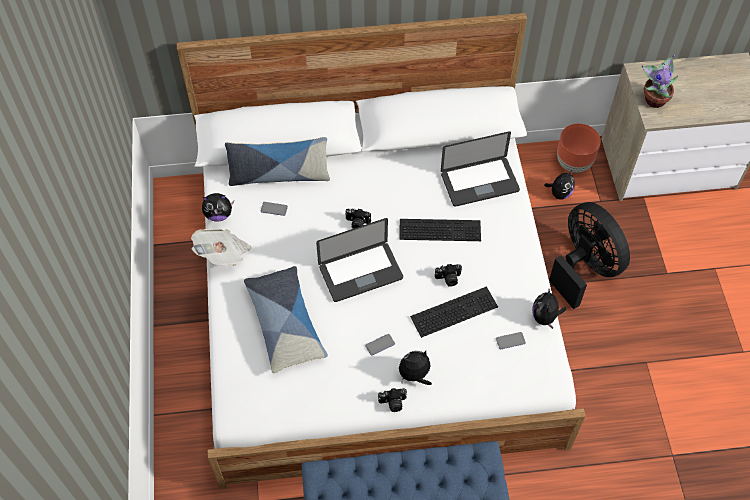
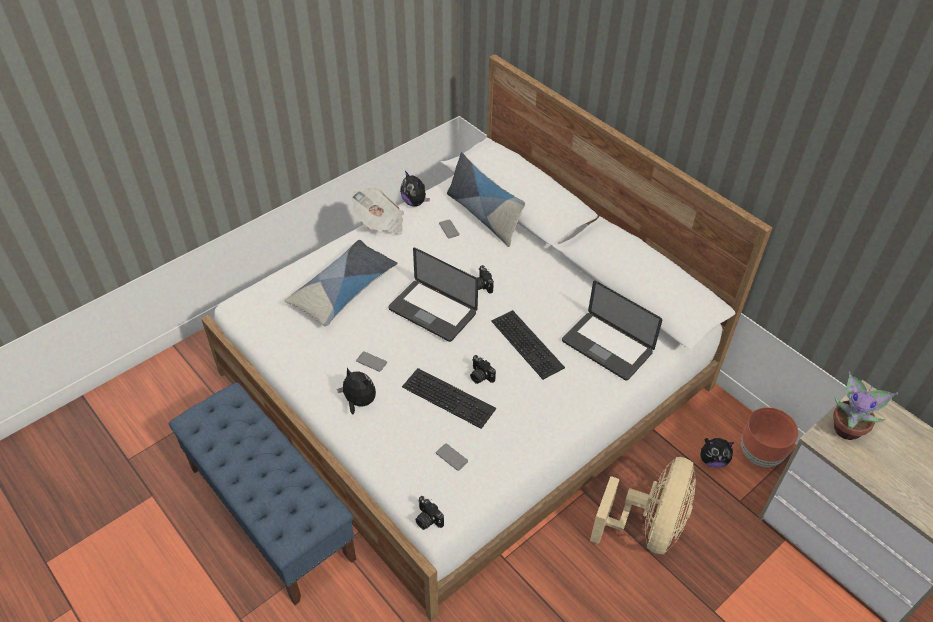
camera: 55 degrees right, 10 degrees down
camera [378,388,407,412] -> camera moved to [415,496,444,530]
plush toy [532,289,567,329] -> none
black fan [549,202,630,309] -> beige fan [590,457,696,554]

